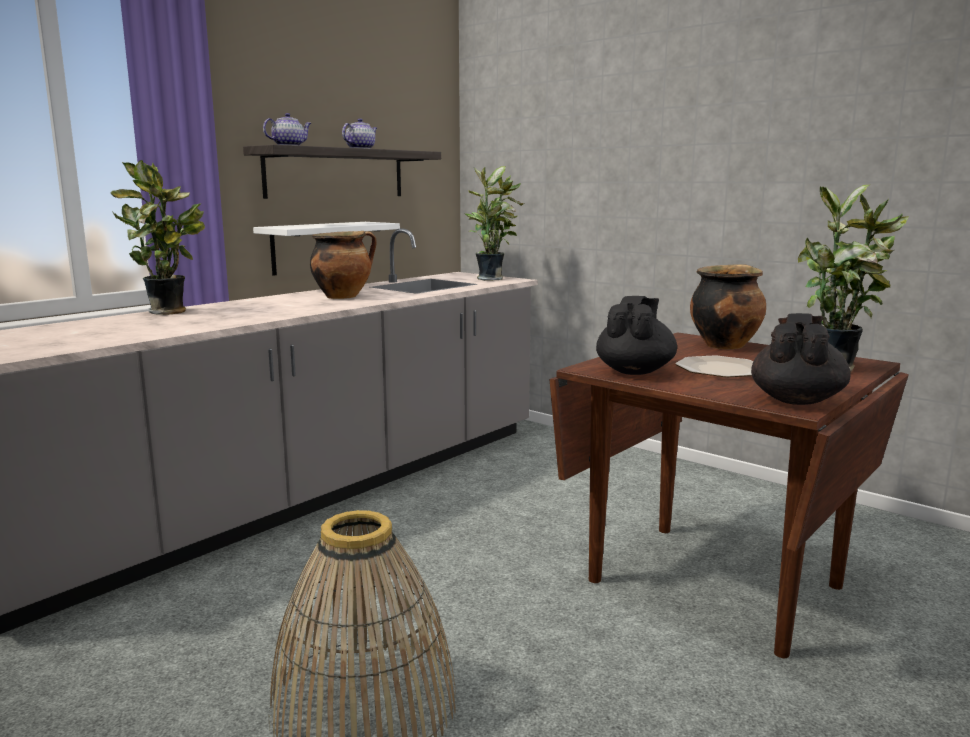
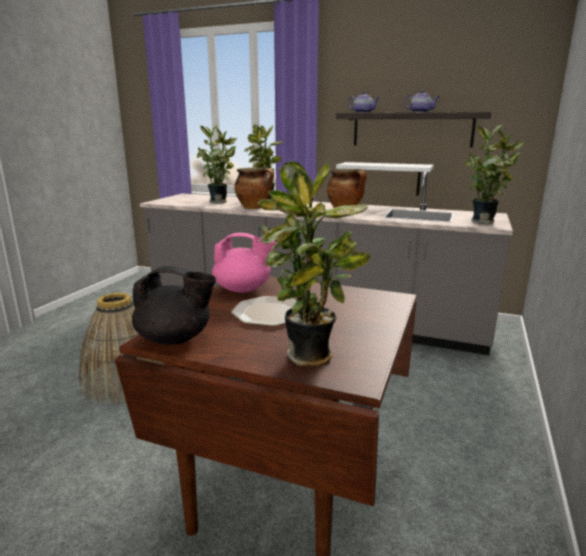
camera: 70 degrees right, 5 degrees up
black teapot [596,296,677,375] -> pink teapot [212,233,277,292]
cooking pot [690,264,766,349] -> cooking pot moved to [234,167,274,209]
none -> potted plant [197,125,237,203]

